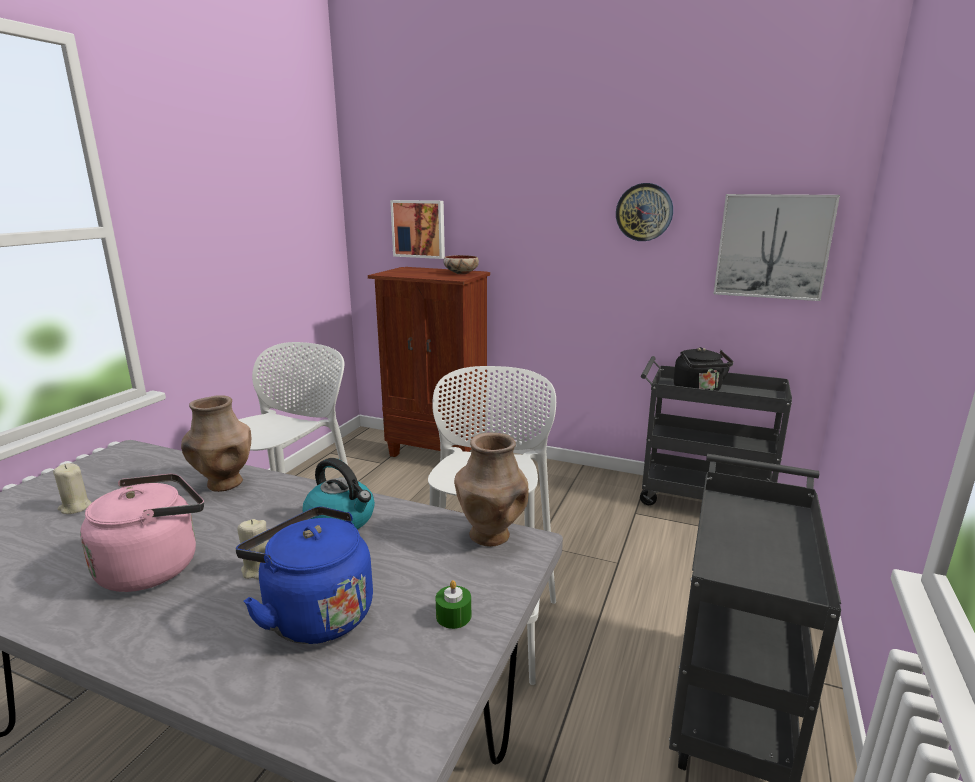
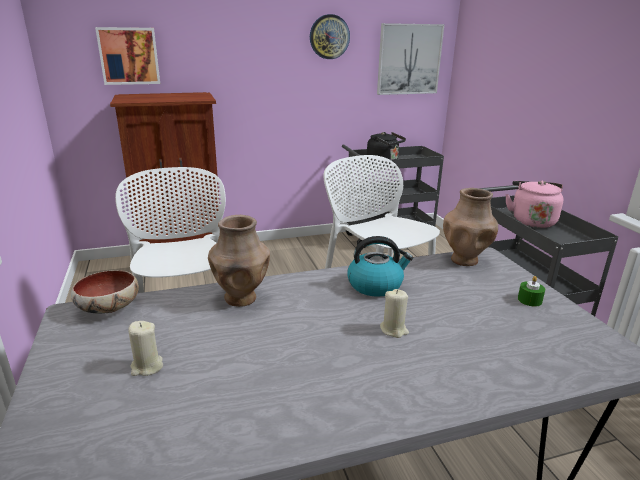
camera: 40 degrees left, 5 degrees up
pink kettle [80,474,204,592] -> pink kettle moved to [505,181,564,228]
blue kettle [236,506,373,644] -> none
bowl [443,255,479,274] -> bowl moved to [71,270,139,314]

